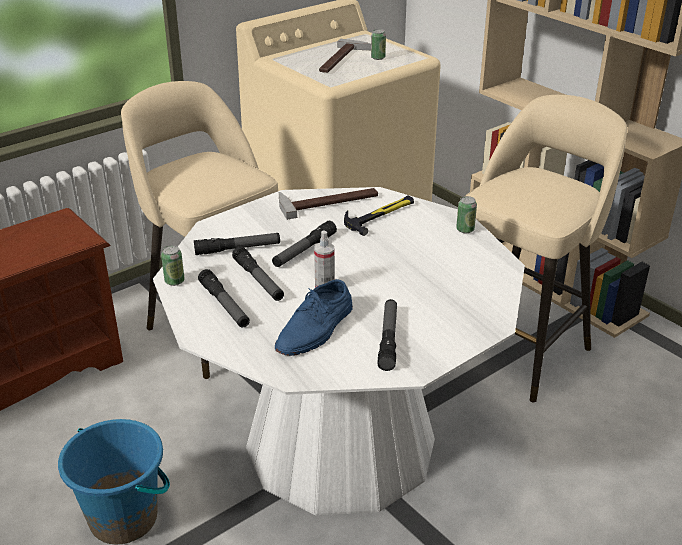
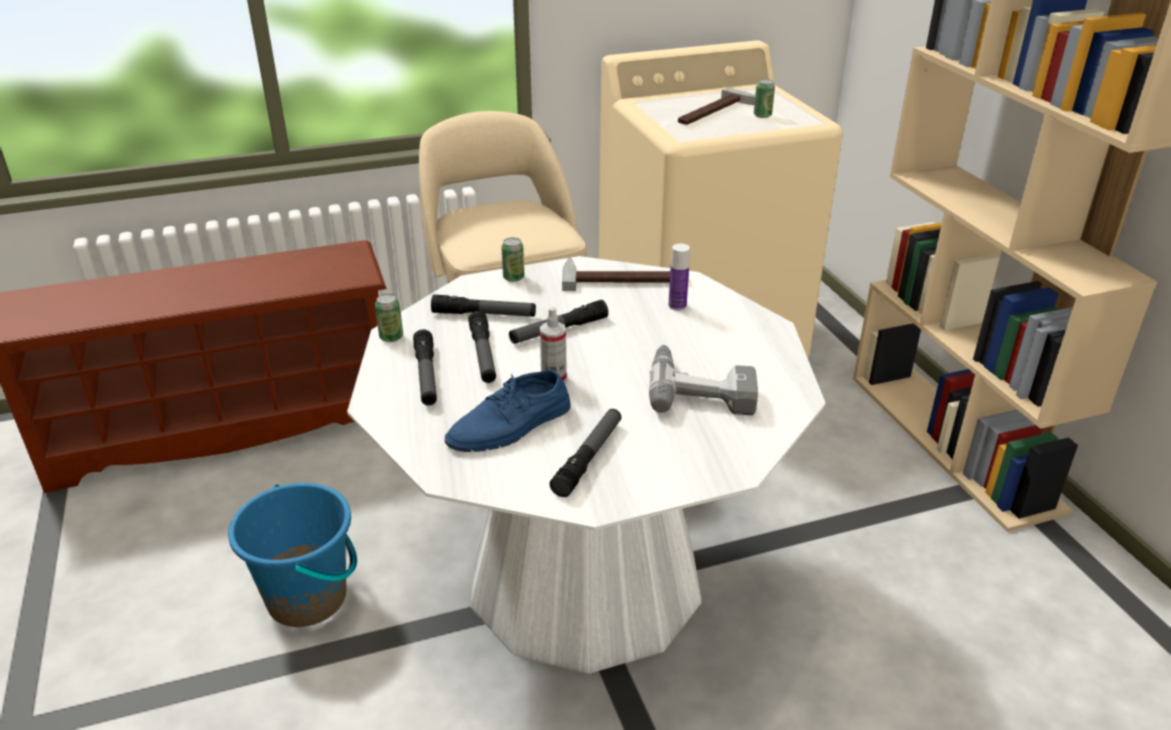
camera: 20 degrees right, 0 degrees up
hammer [344,195,414,236] -> bottle [669,244,690,311]
can [456,196,477,233] -> can moved to [501,237,524,282]
beige stool [466,95,627,403] -> none
none -> power drill [649,345,758,415]

